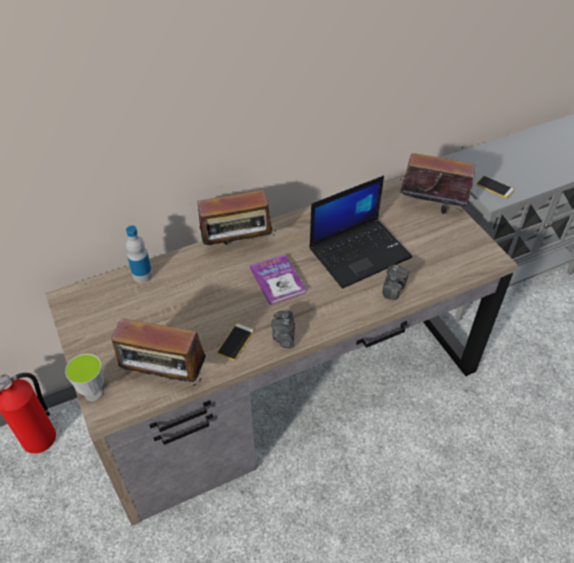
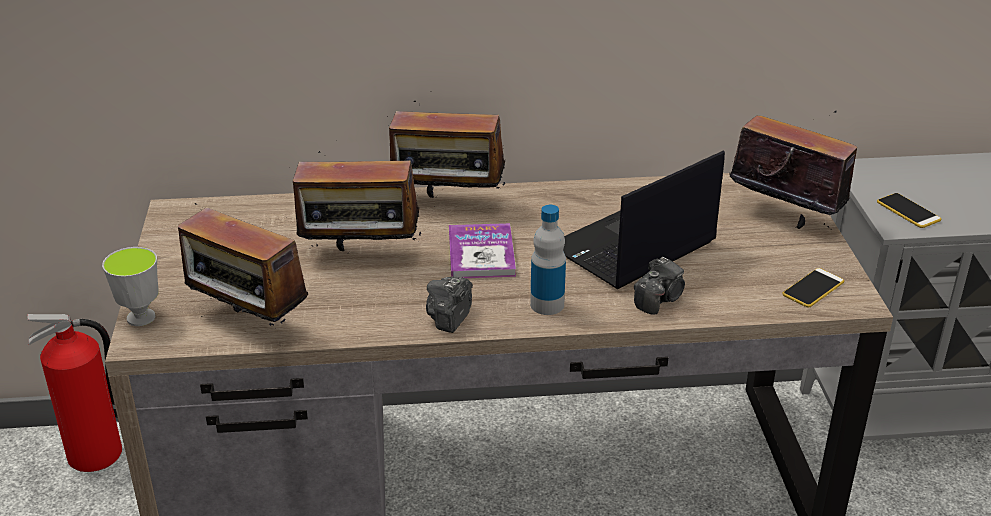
camera: 20 degrees right, 15 degrees down
bottle [126,225,153,283] -> bottle moved to [530,205,566,315]
phone [217,323,254,361] -> phone moved to [782,268,844,307]
laptop [309,176,412,289] -> laptop turned 150 degrees clockwise [563,150,725,289]
none -> radio [293,151,421,251]

